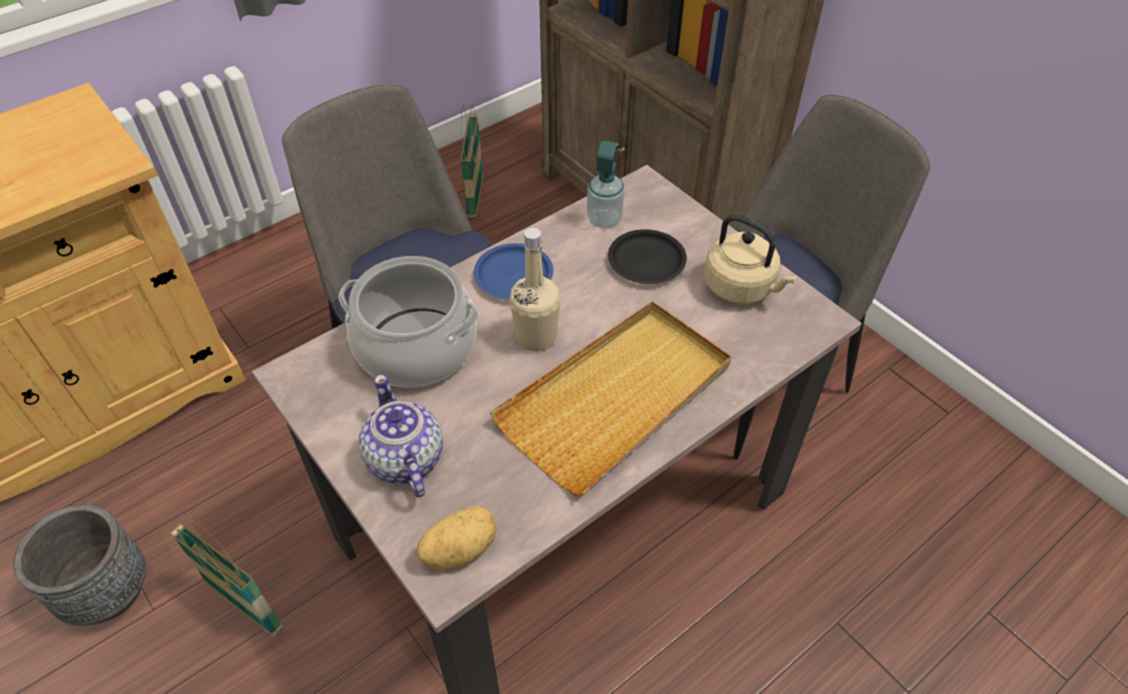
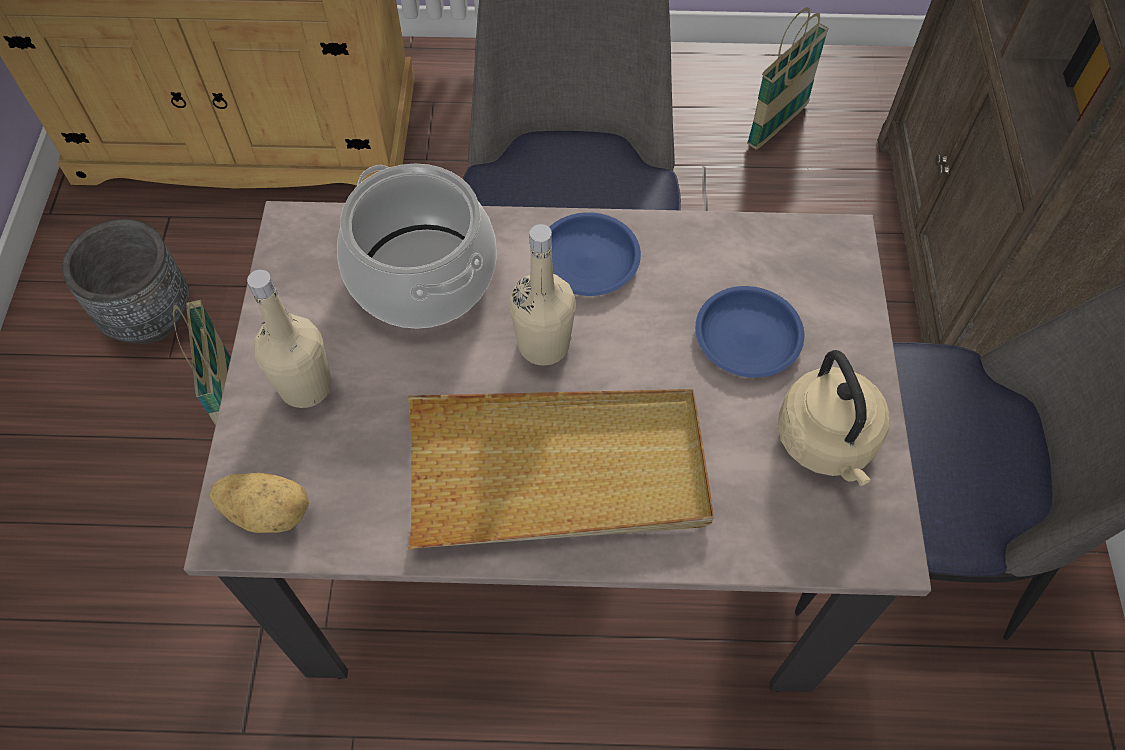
camera: 40 degrees right, 10 degrees up
teapot [359,375,443,497] -> beige bottle [247,270,332,408]
soap dispenser [587,141,625,229] -> none
black plate [608,229,687,284] -> blue plate [695,286,804,378]

